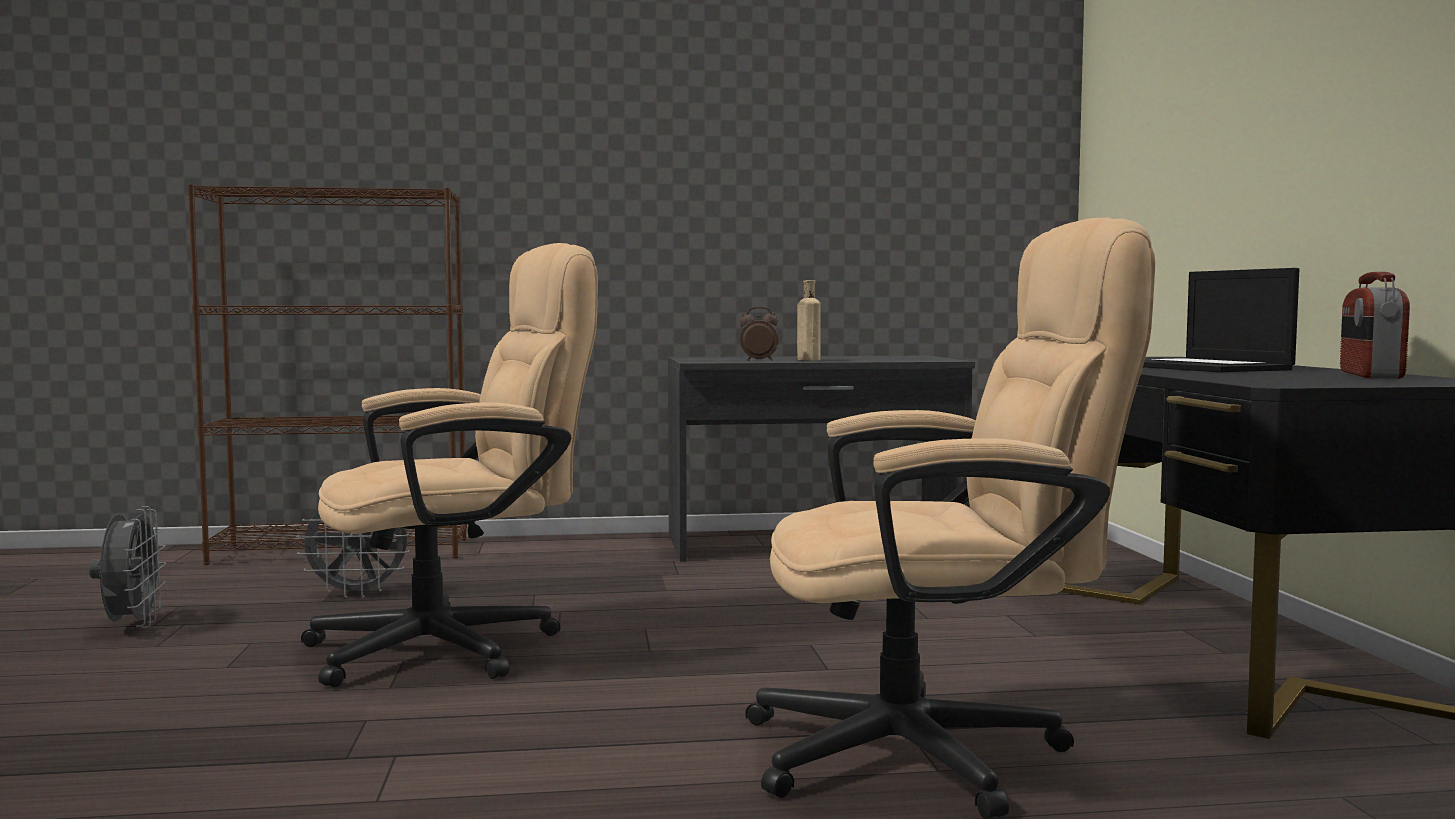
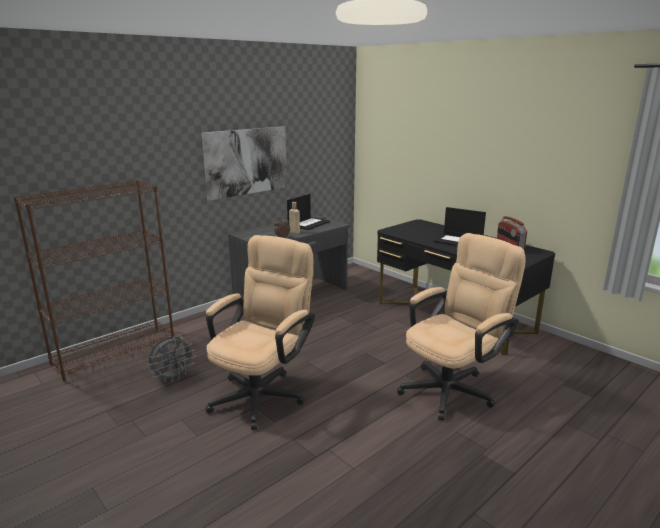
camera: 35 degrees left, 15 degrees up
grey fan [89,506,166,628] -> none
none -> picture [202,126,287,201]
none -> laptop [287,194,330,230]

